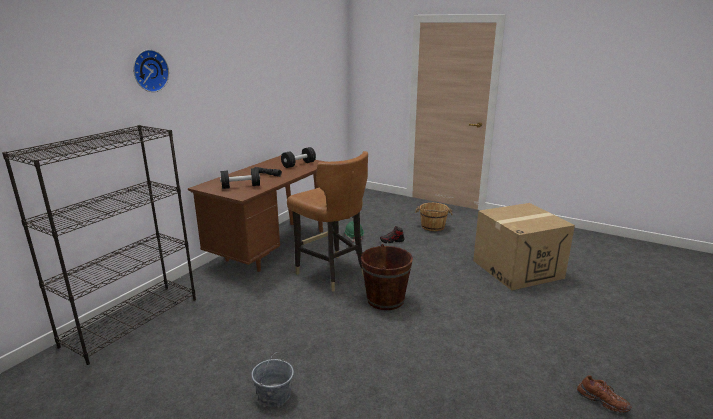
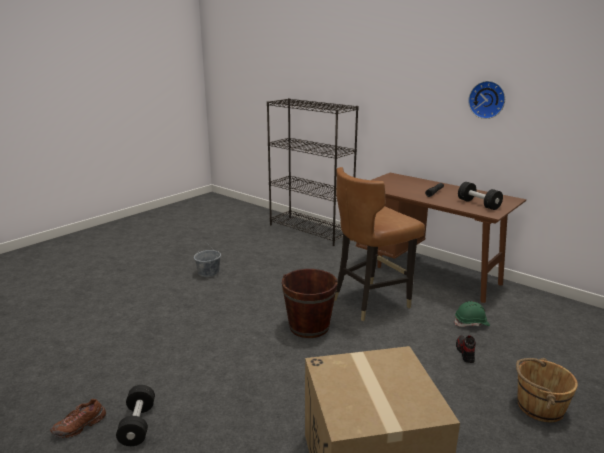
camera: 100 degrees right, 0 degrees up
wall clock [133,50,169,92] -> wall clock moved to [468,81,505,119]
black dumbbell [220,168,260,189] -> black dumbbell moved to [116,385,155,446]

